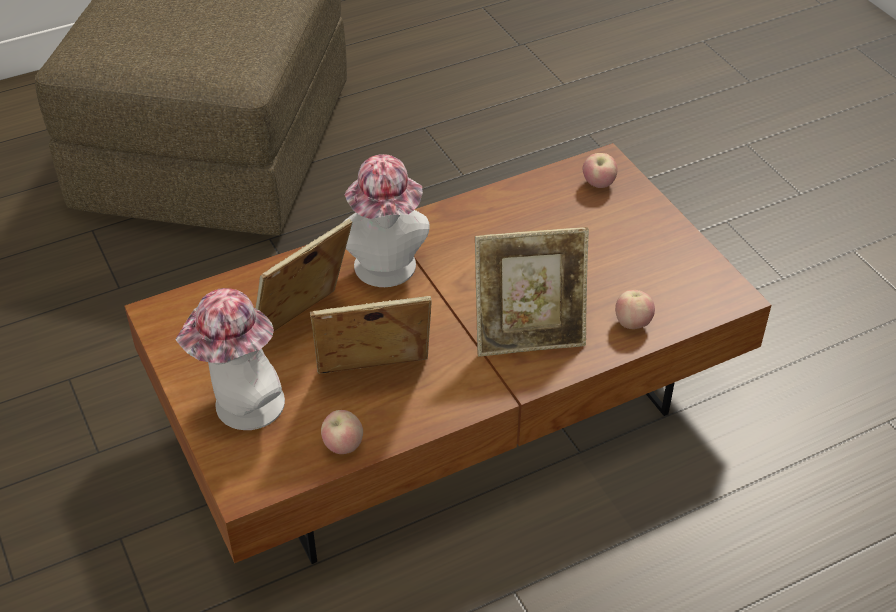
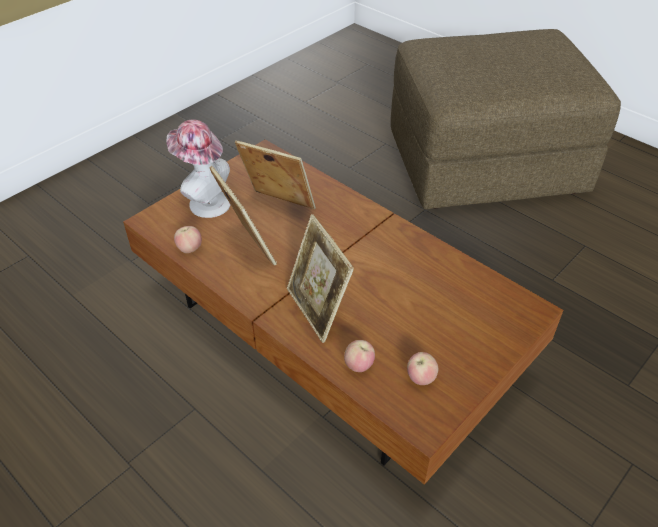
camera: 70 degrees right, 0 degrees up
hat [342,154,430,287] -> none
apple [583,153,618,188] -> apple moved to [407,352,438,385]

